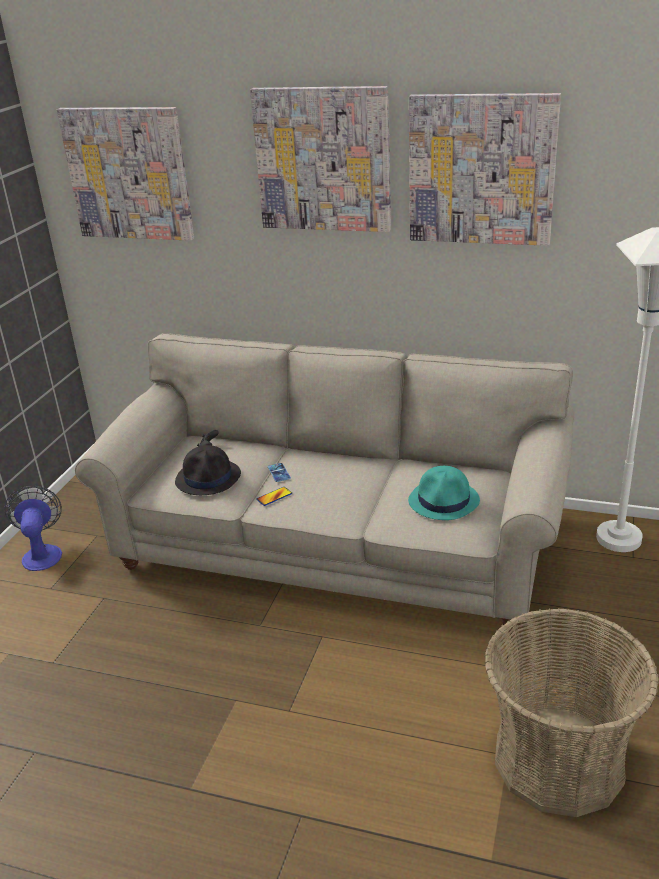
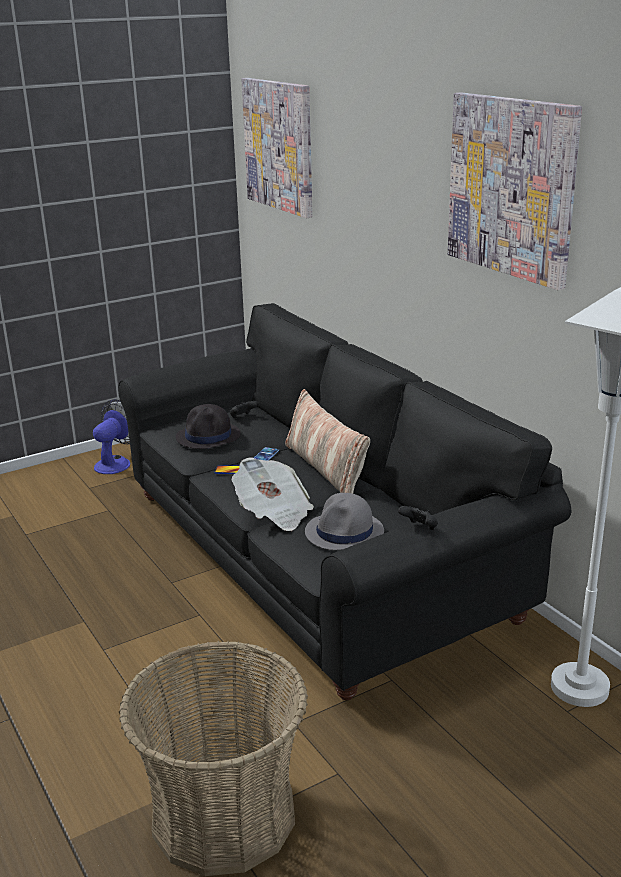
camera: 40 degrees right, 5 degrees down
beige sofa [75,333,574,632] -> black sofa [118,303,571,700]
picture [250,86,391,232] -> none
turquoise hat [408,466,480,520] -> grey hat [305,493,384,550]
none -> newspaper [232,457,314,531]
none -> pillow [285,389,370,494]
none -> black game controller [398,506,438,530]

